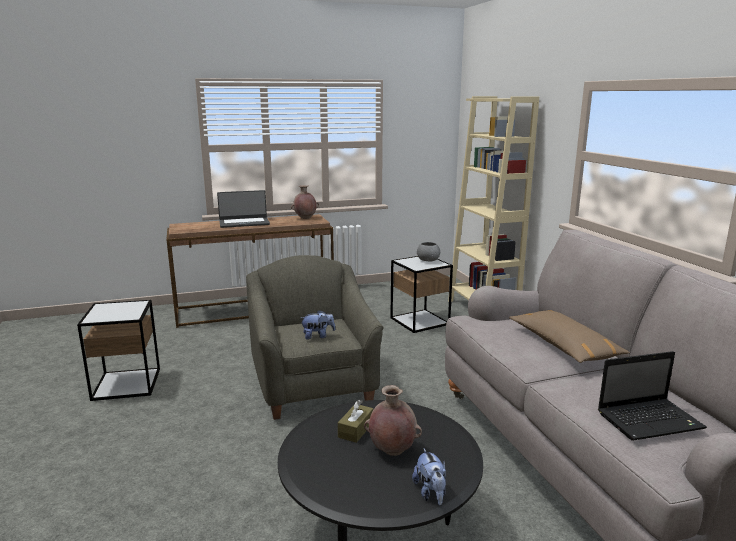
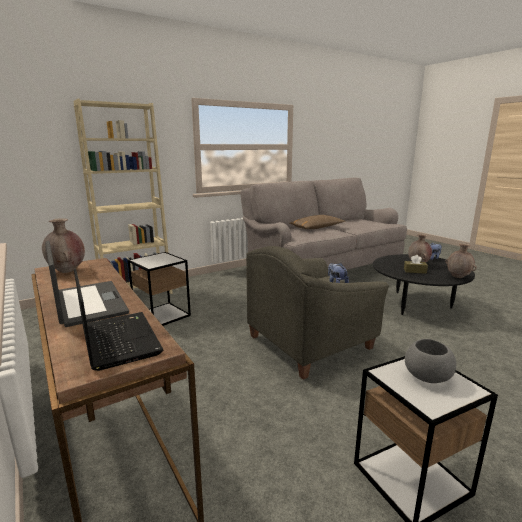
camera: 105 degrees left, 0 degrees up
grey bowl [417,242,440,261] -> grey bowl moved to [405,339,456,383]
laptop [598,351,707,440] -> laptop moved to [74,269,163,371]
none -> brown vase [445,243,477,278]

